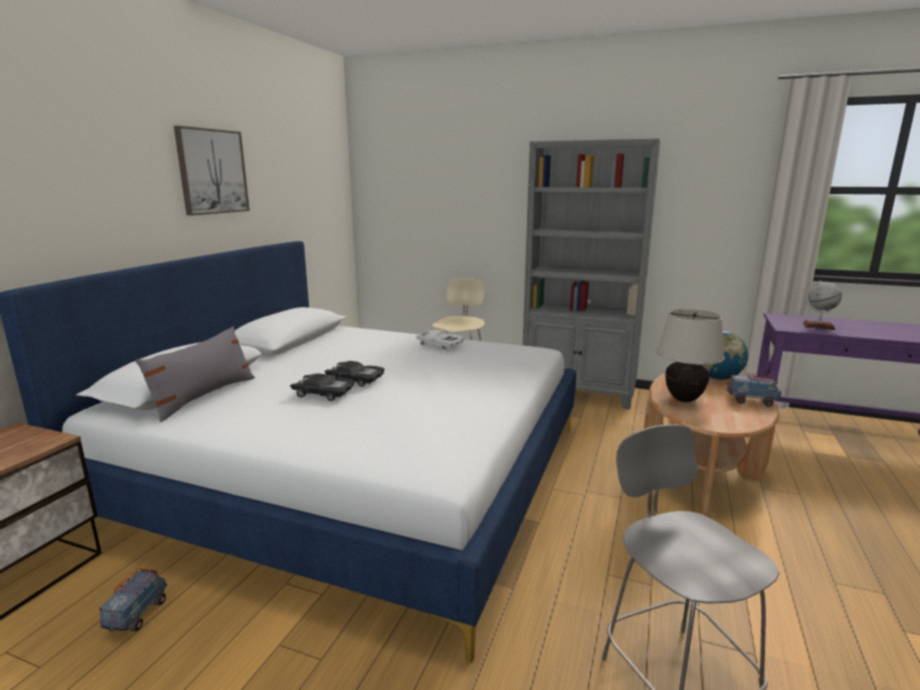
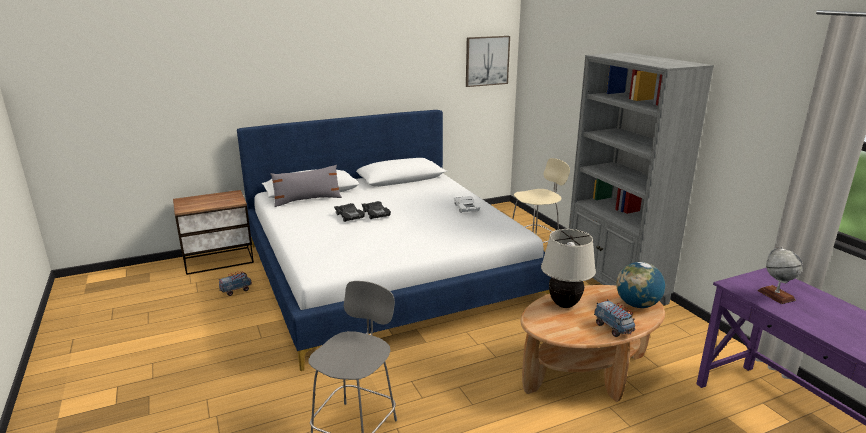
camera: 45 degrees right, 5 degrees up
picture [174,126,250,216] -> picture moved to [466,36,510,87]

